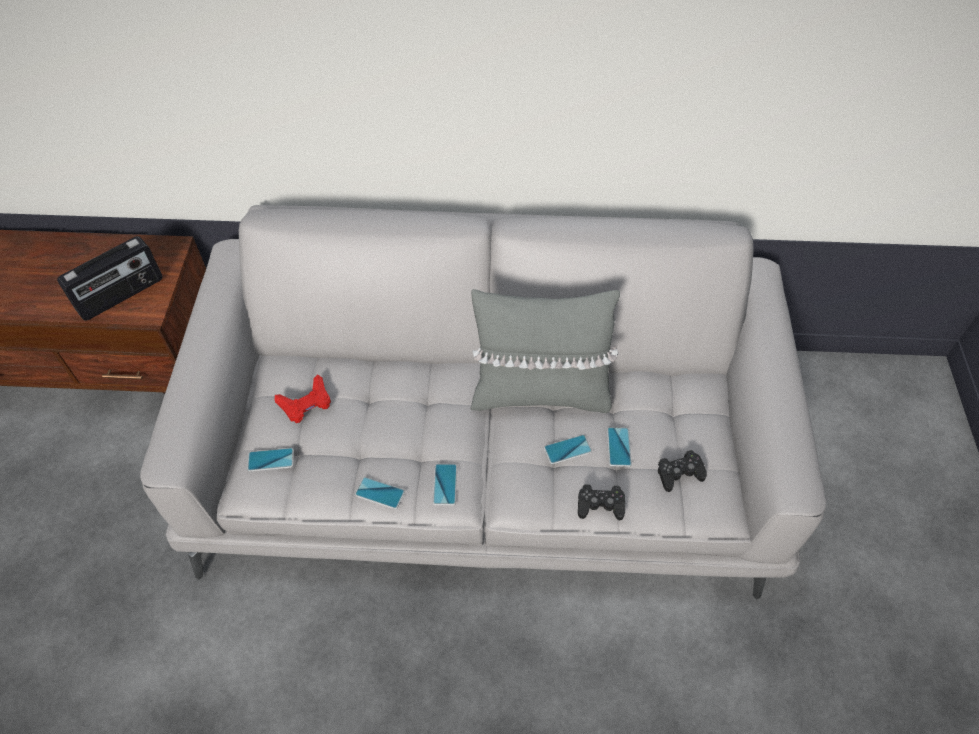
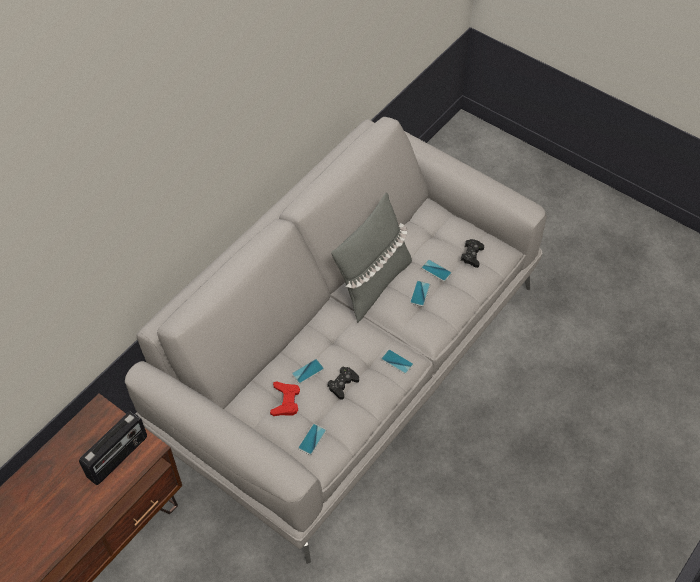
camera: 55 degrees left, 0 degrees up
radio [57,236,163,321] -> radio turned 45 degrees clockwise [79,411,147,485]
phone [355,477,405,509] -> phone moved to [292,359,324,384]
black game controller [578,484,625,520] -> black game controller moved to [328,367,359,400]

